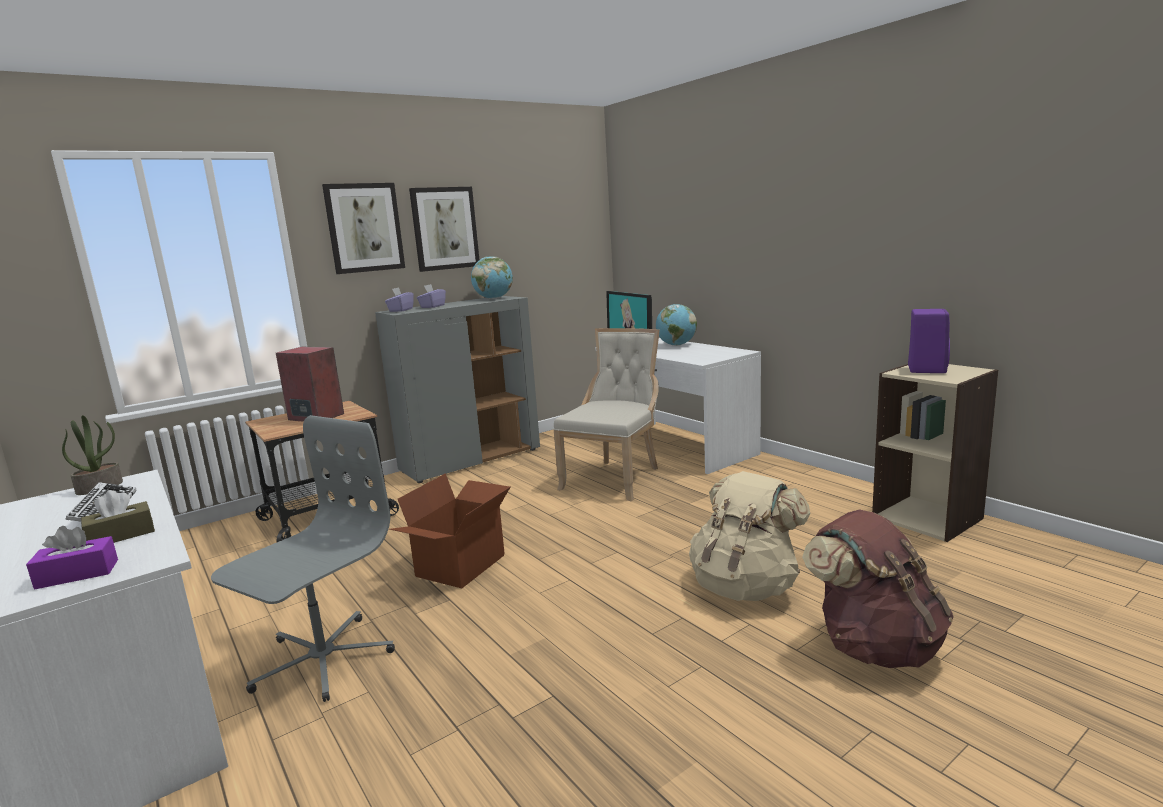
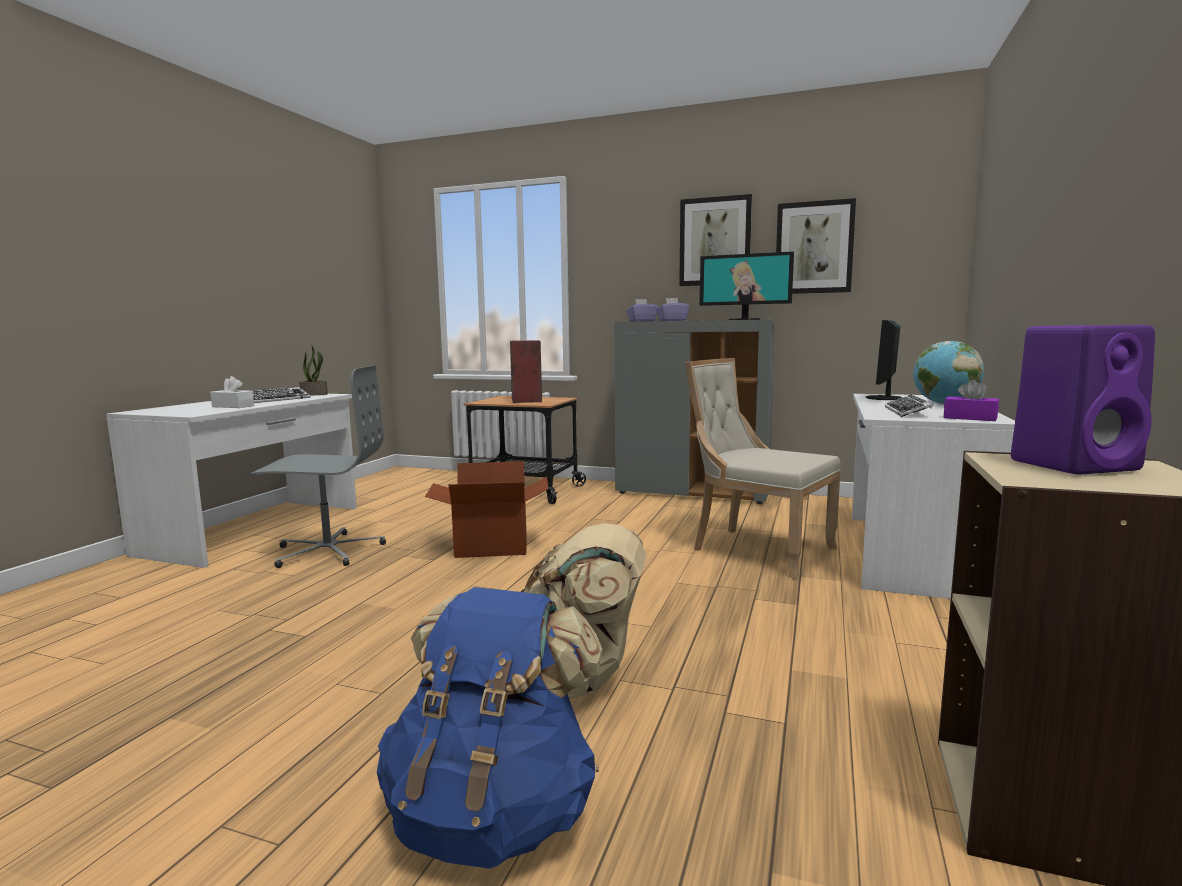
camera: 55 degrees right, 5 degrees down
purple tissue box [26,526,118,589] -> purple tissue box moved to [943,379,999,421]
brown tissue box [81,490,155,543] -> white tissue box [210,376,254,408]
picture [322,183,405,274] -> picture moved to [776,198,856,294]
globe [471,256,513,299] -> monitor [699,251,794,320]
beige chair [553,328,659,501] -> beige chair turned 135 degrees counterclockwise [685,358,841,579]
brown backpack [802,509,954,668] -> blue backpack [377,587,602,869]
none -> keyboard [885,395,933,417]

